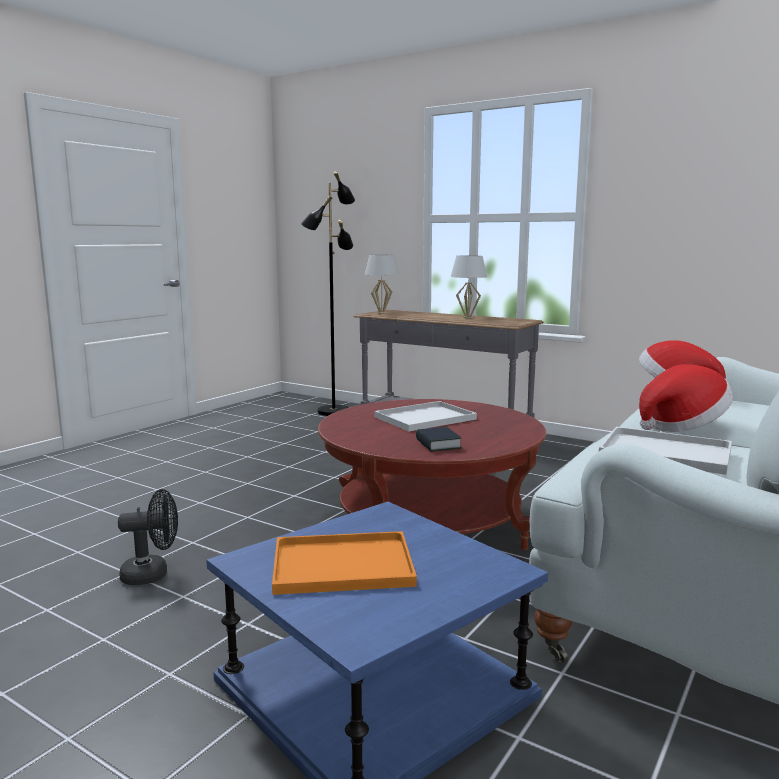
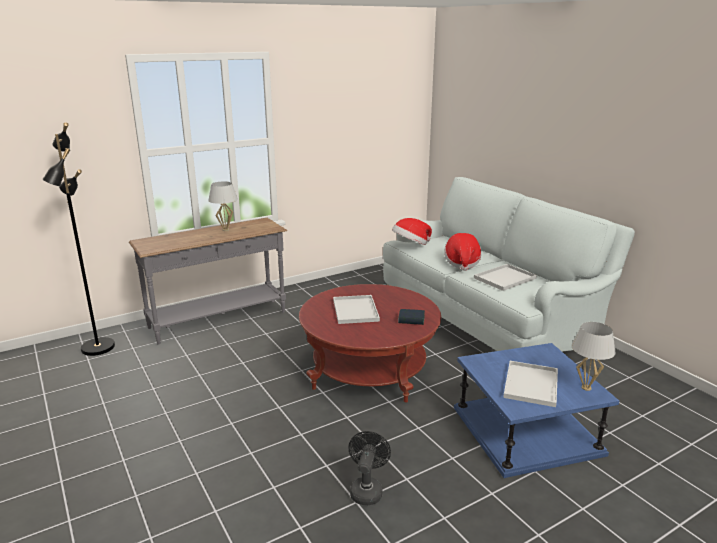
camera: 65 degrees left, 10 degrees up
orange tray [272,531,417,595] -> white tray [503,361,558,407]
white table lamp [364,255,399,314] -> white table lamp moved to [572,322,616,391]

